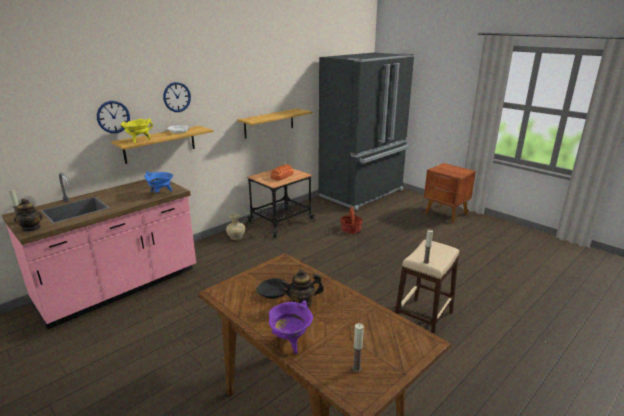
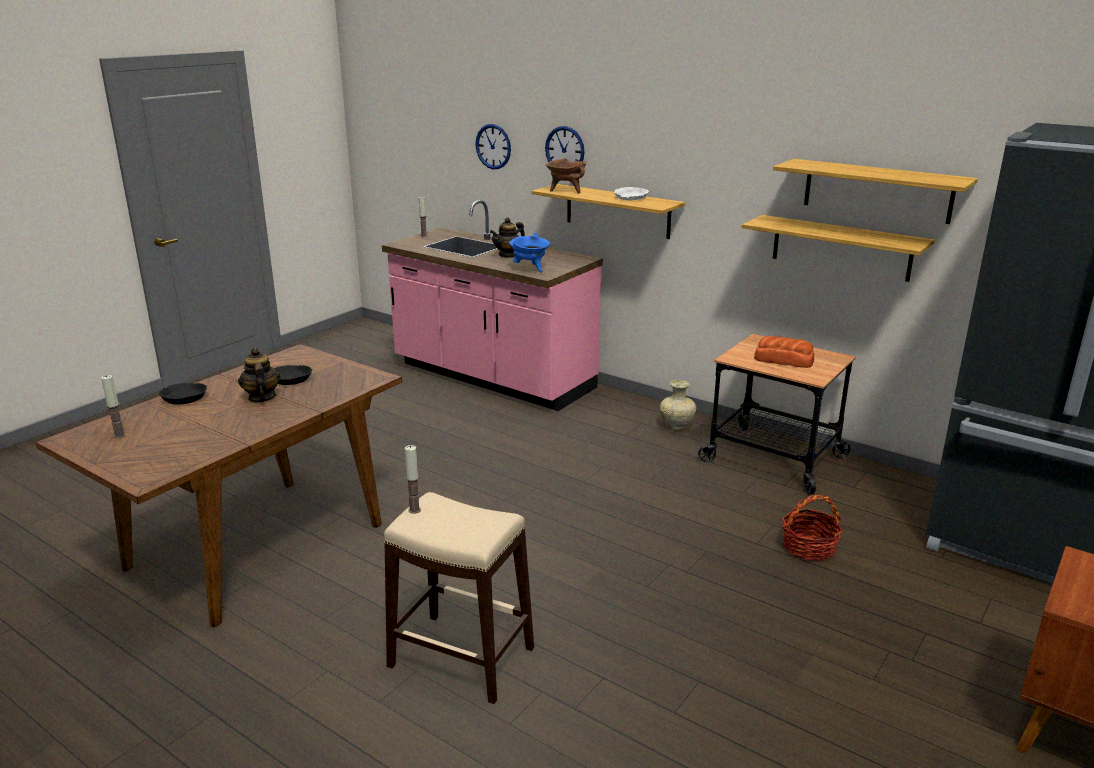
camera: 80 degrees right, 0 degrees up
teapot [14,199,42,232] -> teapot moved to [490,217,525,258]
yellow cooking pot [121,118,153,144] -> brown cooking pot [546,158,586,194]
wall clock [163,82,191,112] -> wall clock moved to [476,124,511,169]
purple cooking pot [268,300,313,354] -> black bowl [159,383,207,405]
none -> shelf [773,159,978,224]

